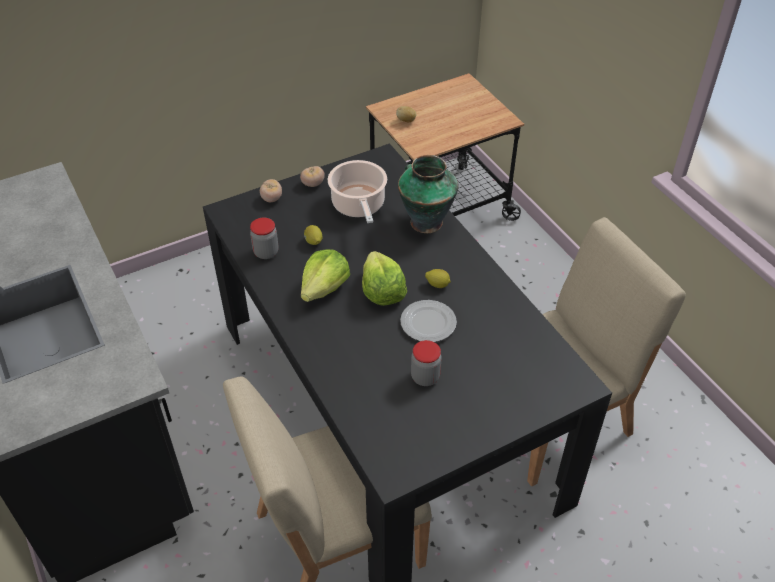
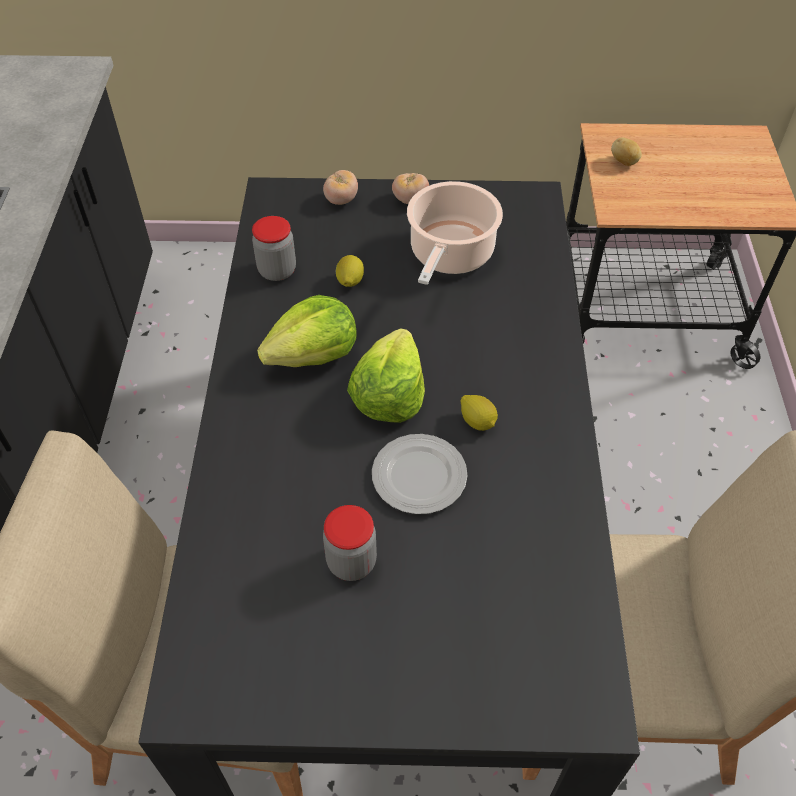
camera: 30 degrees right, 5 degrees up
vase [398,155,459,233] -> none

